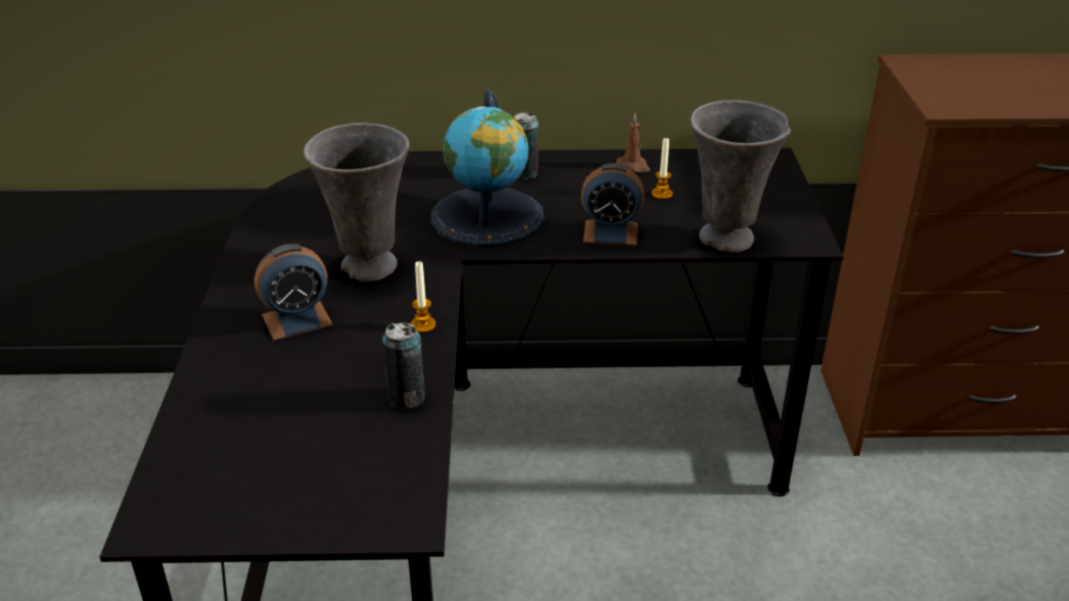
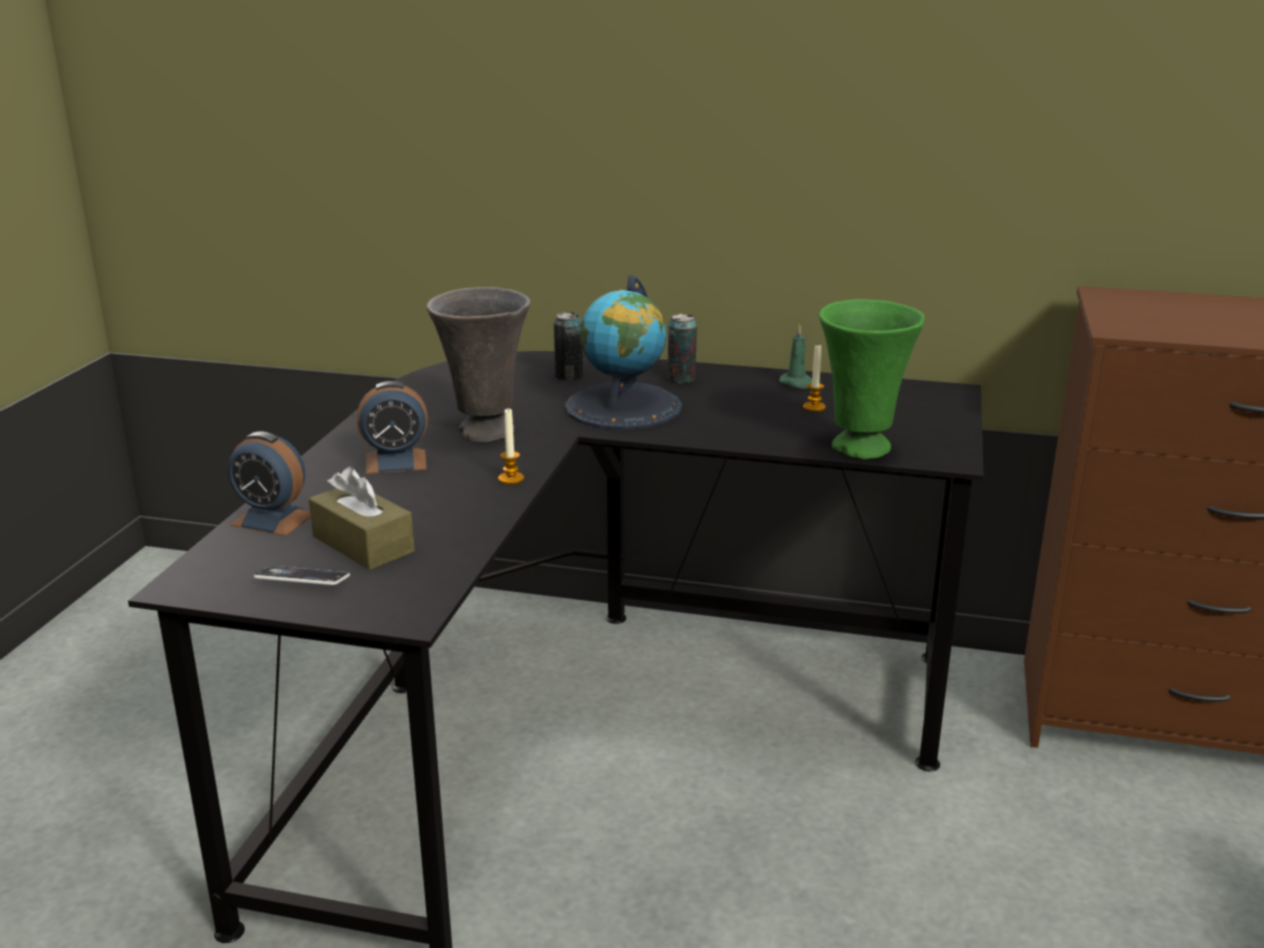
camera: 15 degrees right, 10 degrees down
can [382,322,425,410] -> can moved to [554,312,583,381]
alarm clock [581,163,644,245] -> alarm clock moved to [228,431,311,536]
brown candle [616,113,650,172] -> green candle [779,325,812,389]
grey vase [690,100,791,252] -> green vase [819,299,925,459]
none -> phone [254,566,350,585]
none -> brown tissue box [309,466,415,570]

